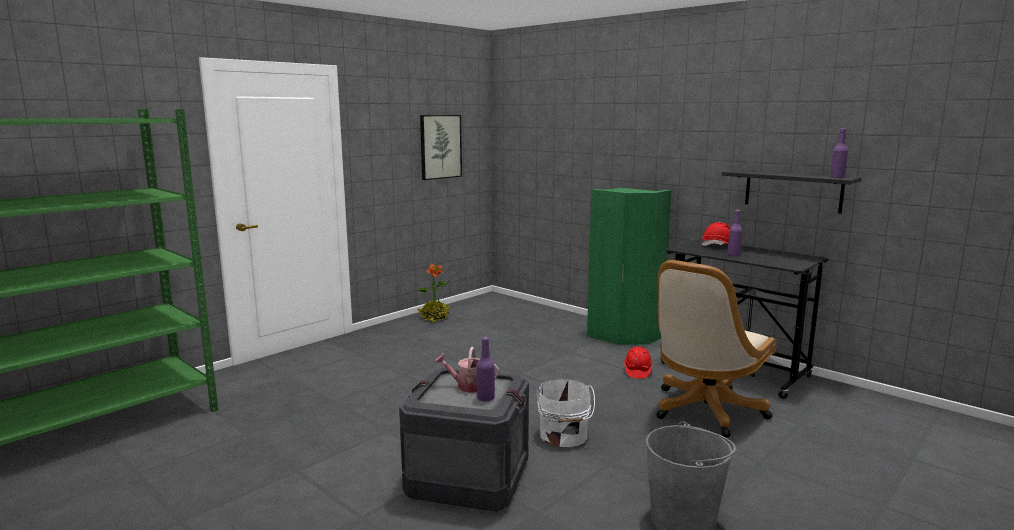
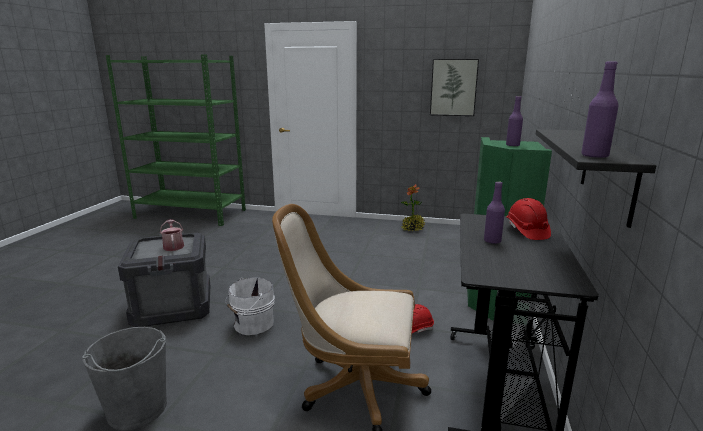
camera: 60 degrees right, 5 degrees up
purple bottle [477,337,495,402] -> purple bottle moved to [506,96,523,146]

